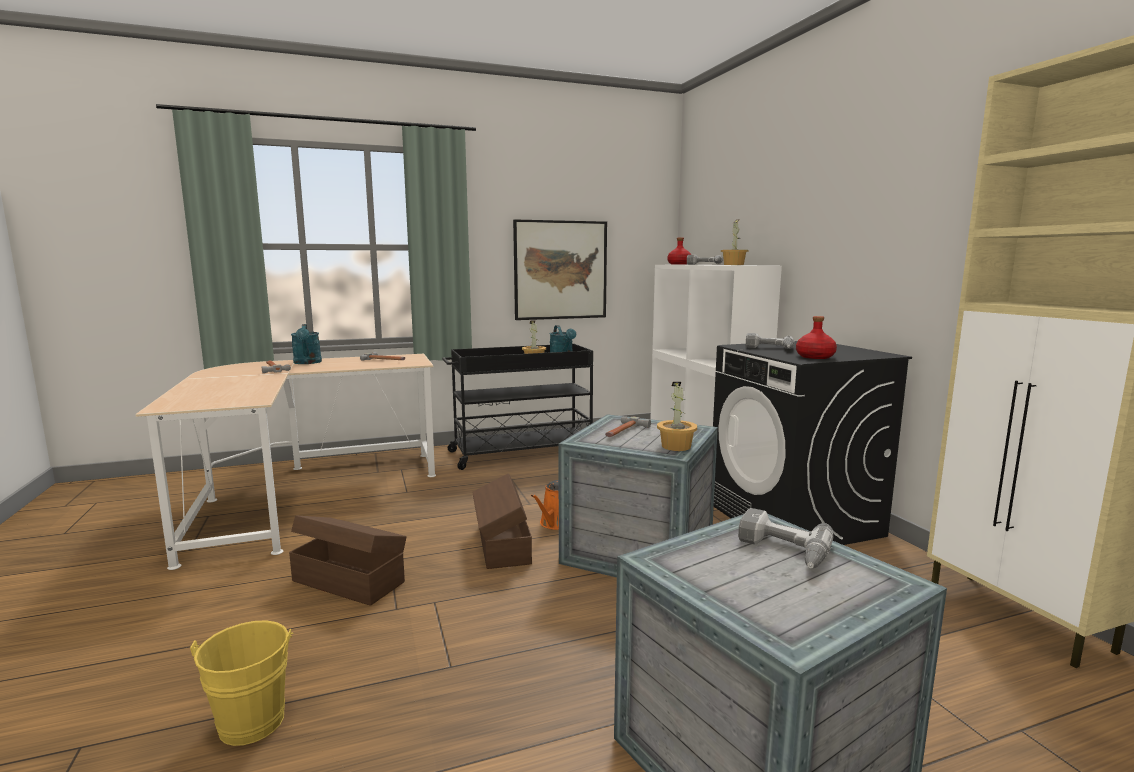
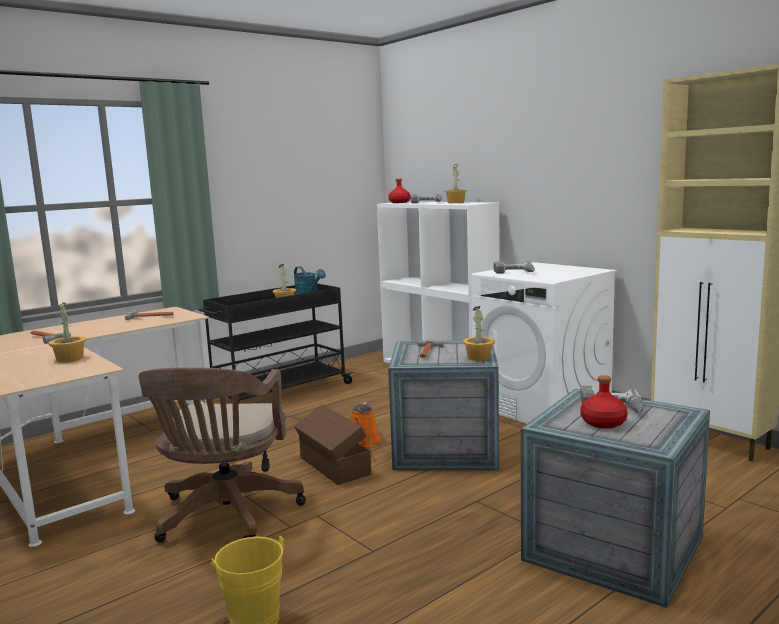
camera: 20 degrees left, 0 degrees up
brown storage box [289,516,407,606] -> brown office chair [138,367,306,543]
turquoise watering can [291,324,322,364] -> none
picture [513,219,607,320] -> none
black washing machine [713,341,912,545] -> white washing machine [471,262,617,424]
red bottle [796,316,837,359] -> red bottle moved to [580,375,627,429]
none -> potted plant [49,302,87,362]

